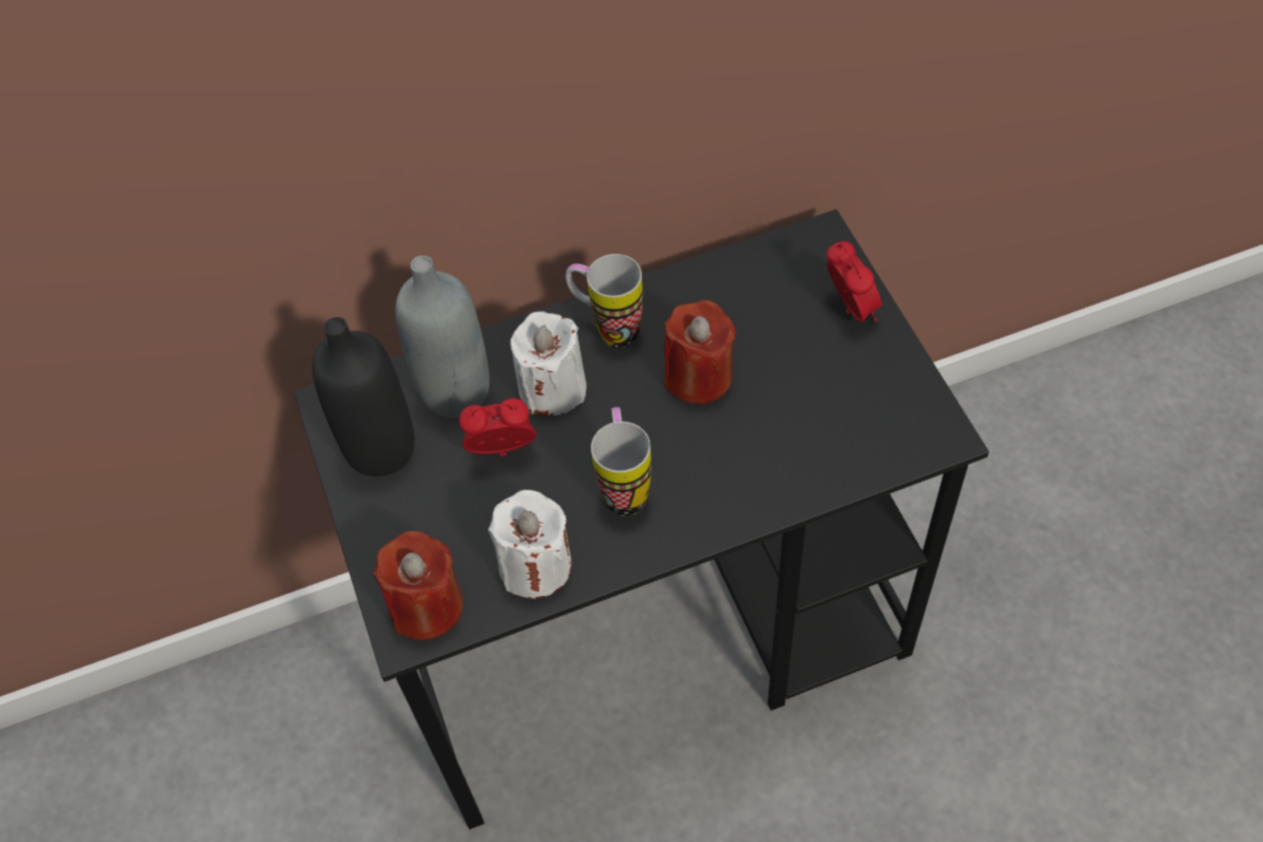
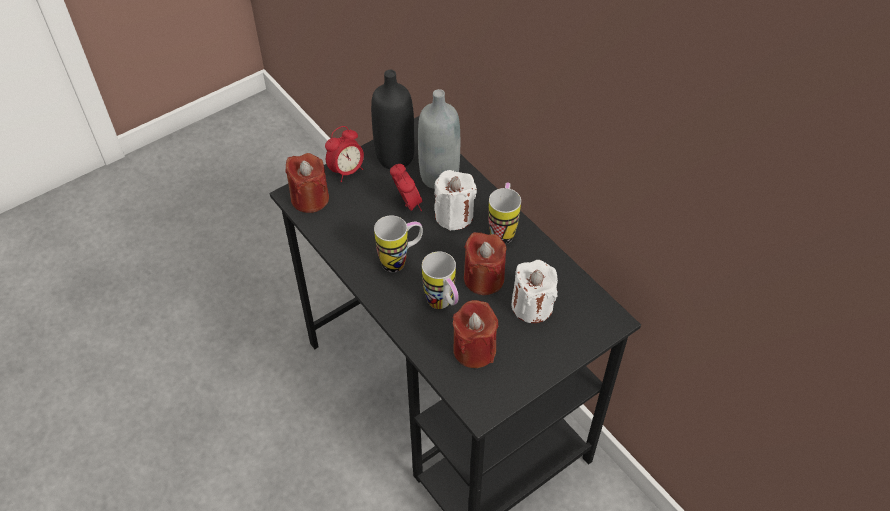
camera: 70 degrees right, 5 degrees down
white candle [488,490,572,599] -> white candle moved to [511,260,558,323]
alarm clock [827,241,882,322] -> alarm clock moved to [325,126,364,182]
none -> mug [422,251,459,309]
none -> red candle [453,300,498,368]

